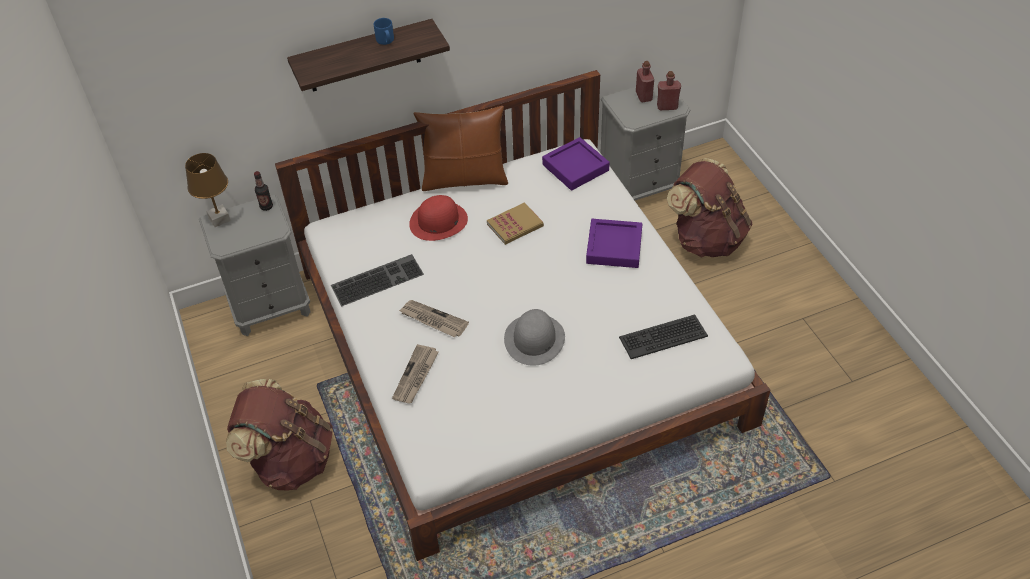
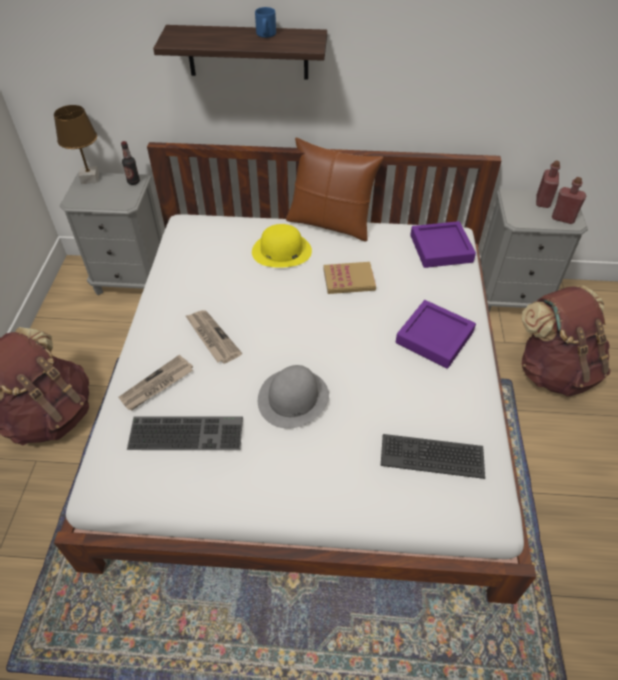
camera: 25 degrees right, 0 degrees up
keyboard [331,254,424,306] -> keyboard moved to [127,416,243,450]
red hat [409,195,468,241] -> yellow hat [252,224,312,268]

